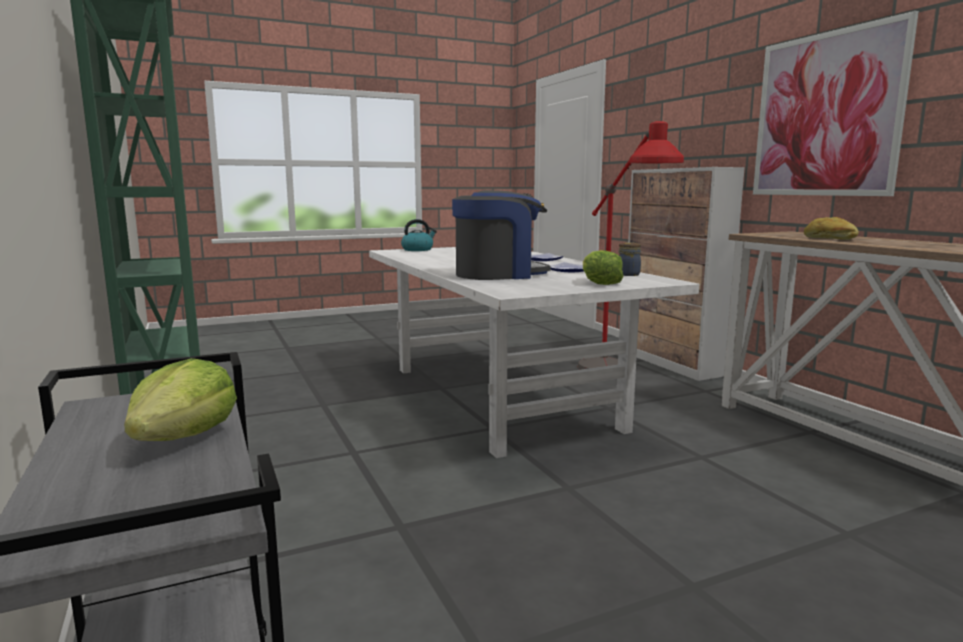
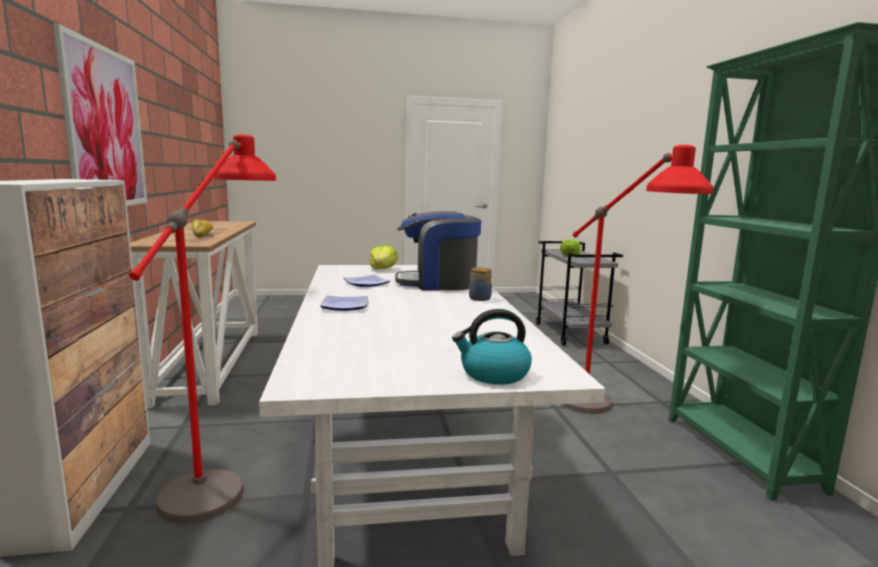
camera: 165 degrees left, 0 degrees up
jar [618,242,641,276] -> jar moved to [469,267,492,301]
none -> red floor lamp [560,145,713,414]

